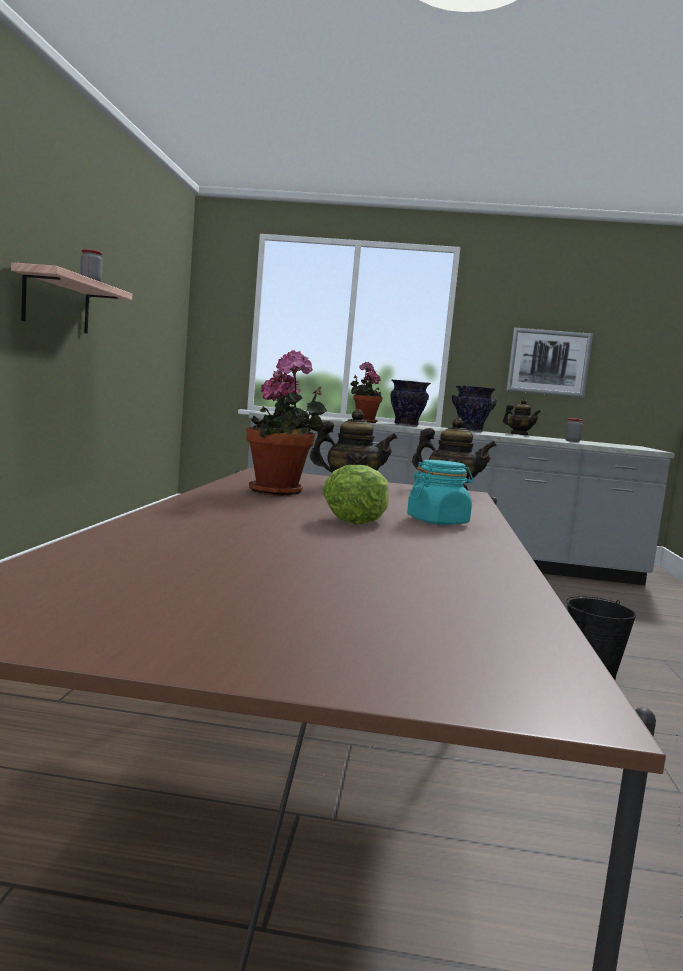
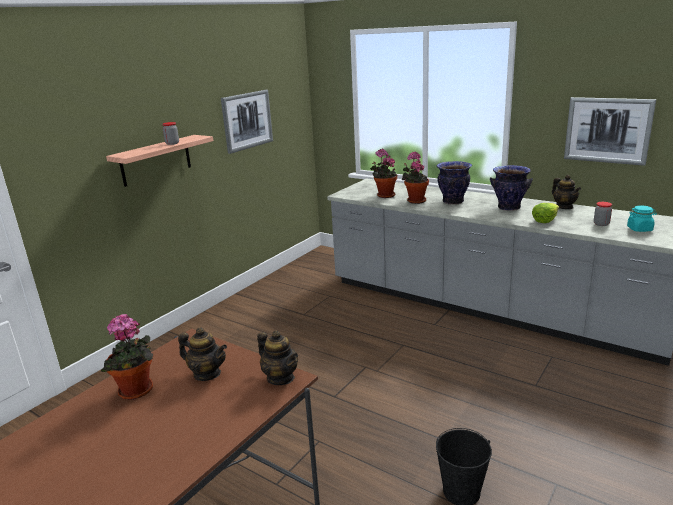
camera: 30 degrees right, 15 degrees up
lettuce [322,465,389,524] -> lettuce moved to [532,203,559,223]
turquoise jar [407,460,473,525] -> turquoise jar moved to [627,205,657,232]
none -> picture [221,90,273,154]
none -> potted plant [370,149,397,198]

